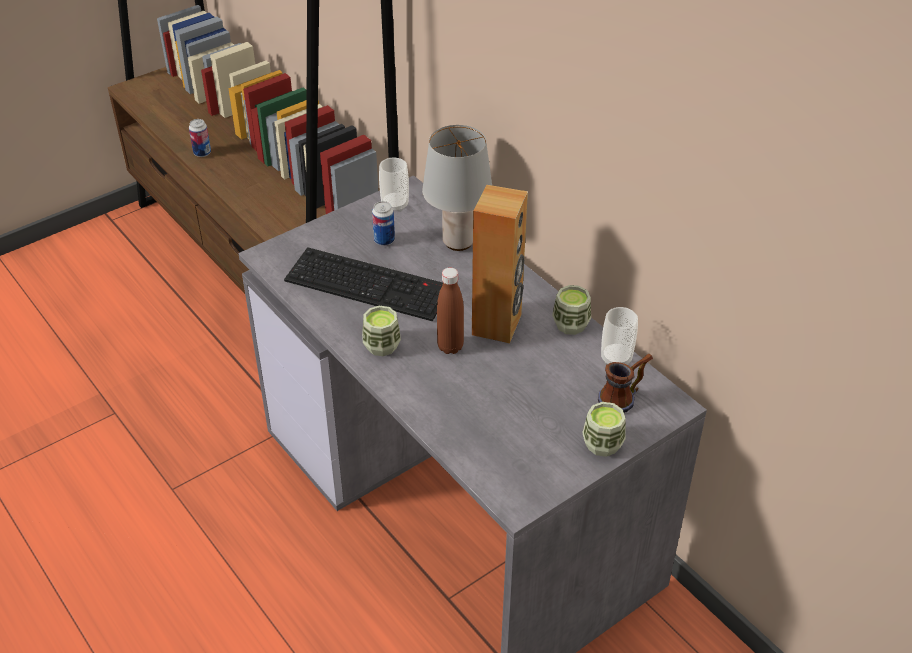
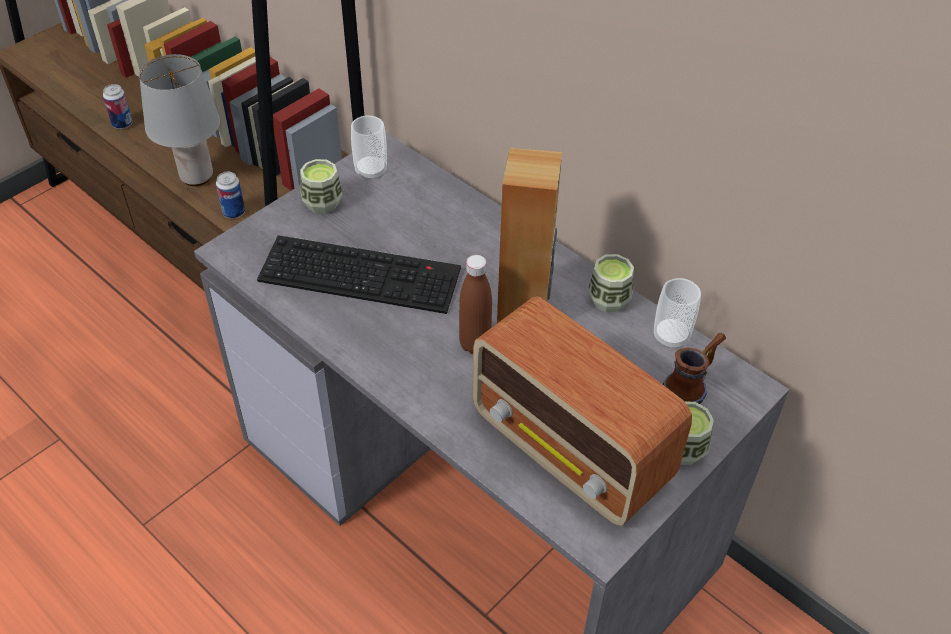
camera: 10 degrees left, 5 degrees up
cup [362,306,401,356] -> cup moved to [300,159,343,214]
can [372,201,395,246] -> can moved to [216,172,245,219]
grey table lamp [422,125,492,251] -> grey table lamp moved to [139,54,220,186]
none -> radio [472,297,692,526]

